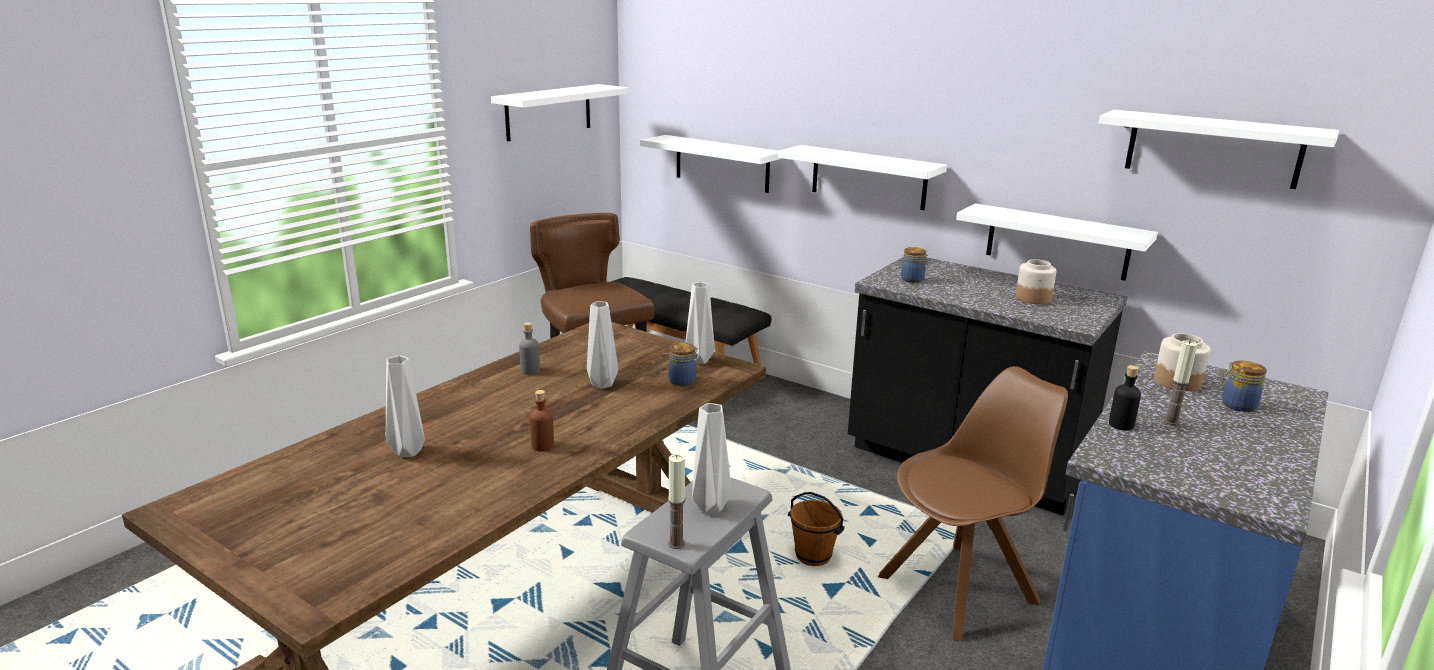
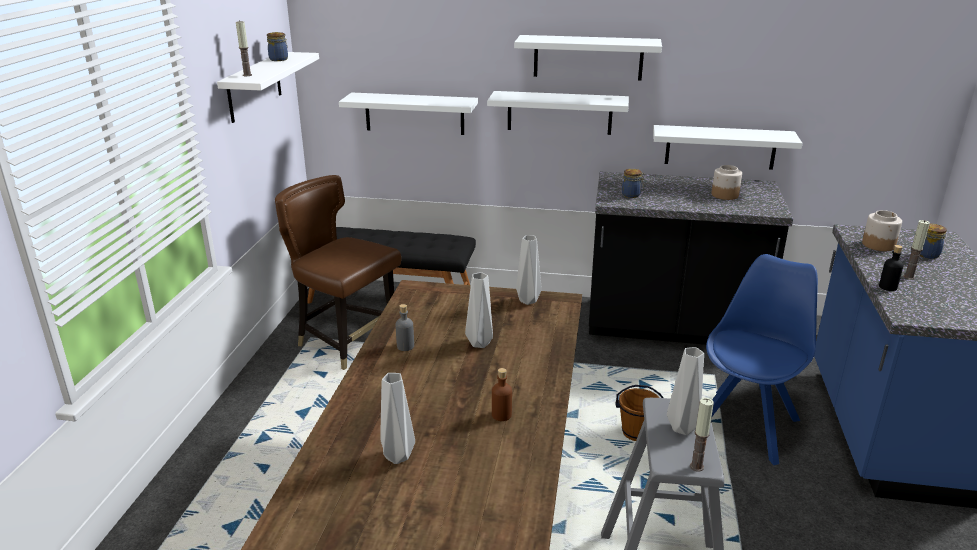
camera: 25 degrees left, 5 degrees up
jar [668,343,699,386] -> jar moved to [267,32,288,61]
brown chair [878,366,1068,641] -> blue chair [706,254,818,465]
white shelf [1099,110,1339,189] -> white shelf moved to [514,35,662,81]
none -> candle [236,21,252,76]

